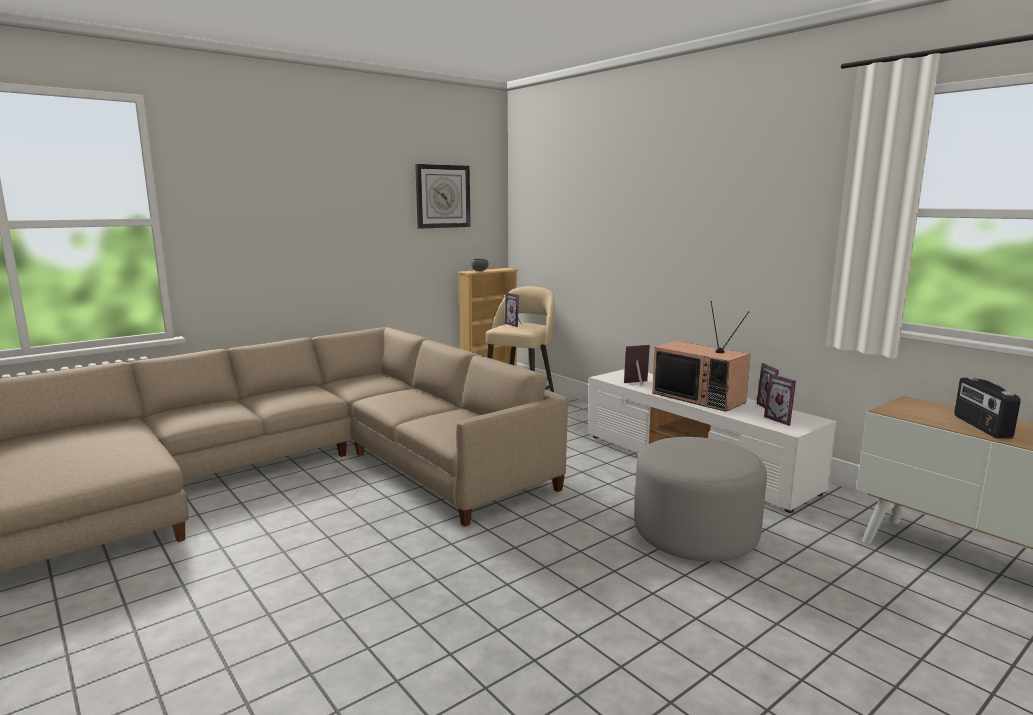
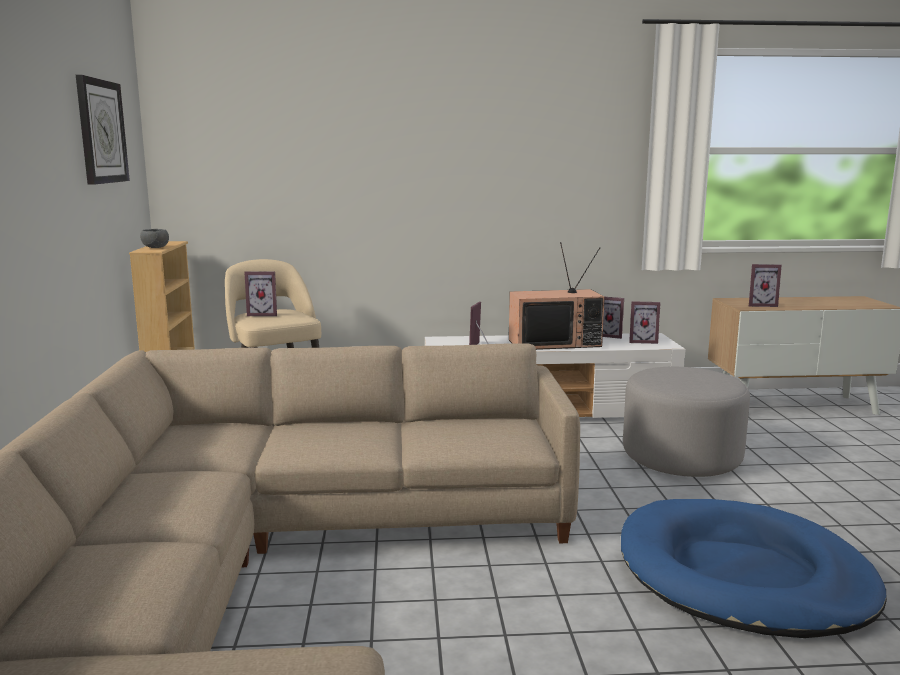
camera: 55 degrees left, 0 degrees up
radio [954,377,1021,439] -> none
none -> blue dog bed [621,499,887,638]
none -> picture frame [749,264,782,307]

